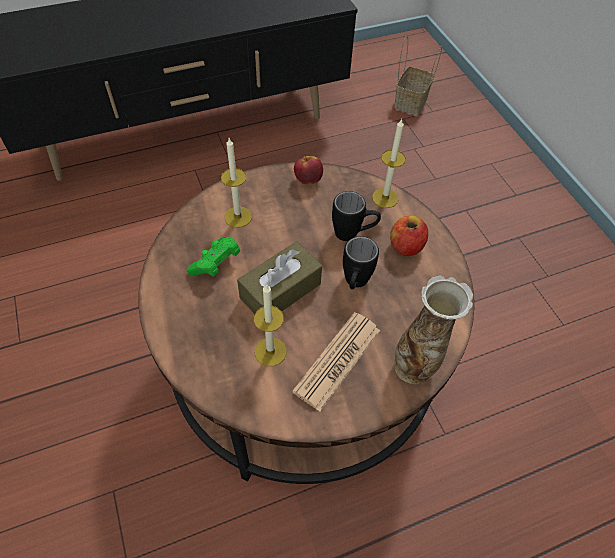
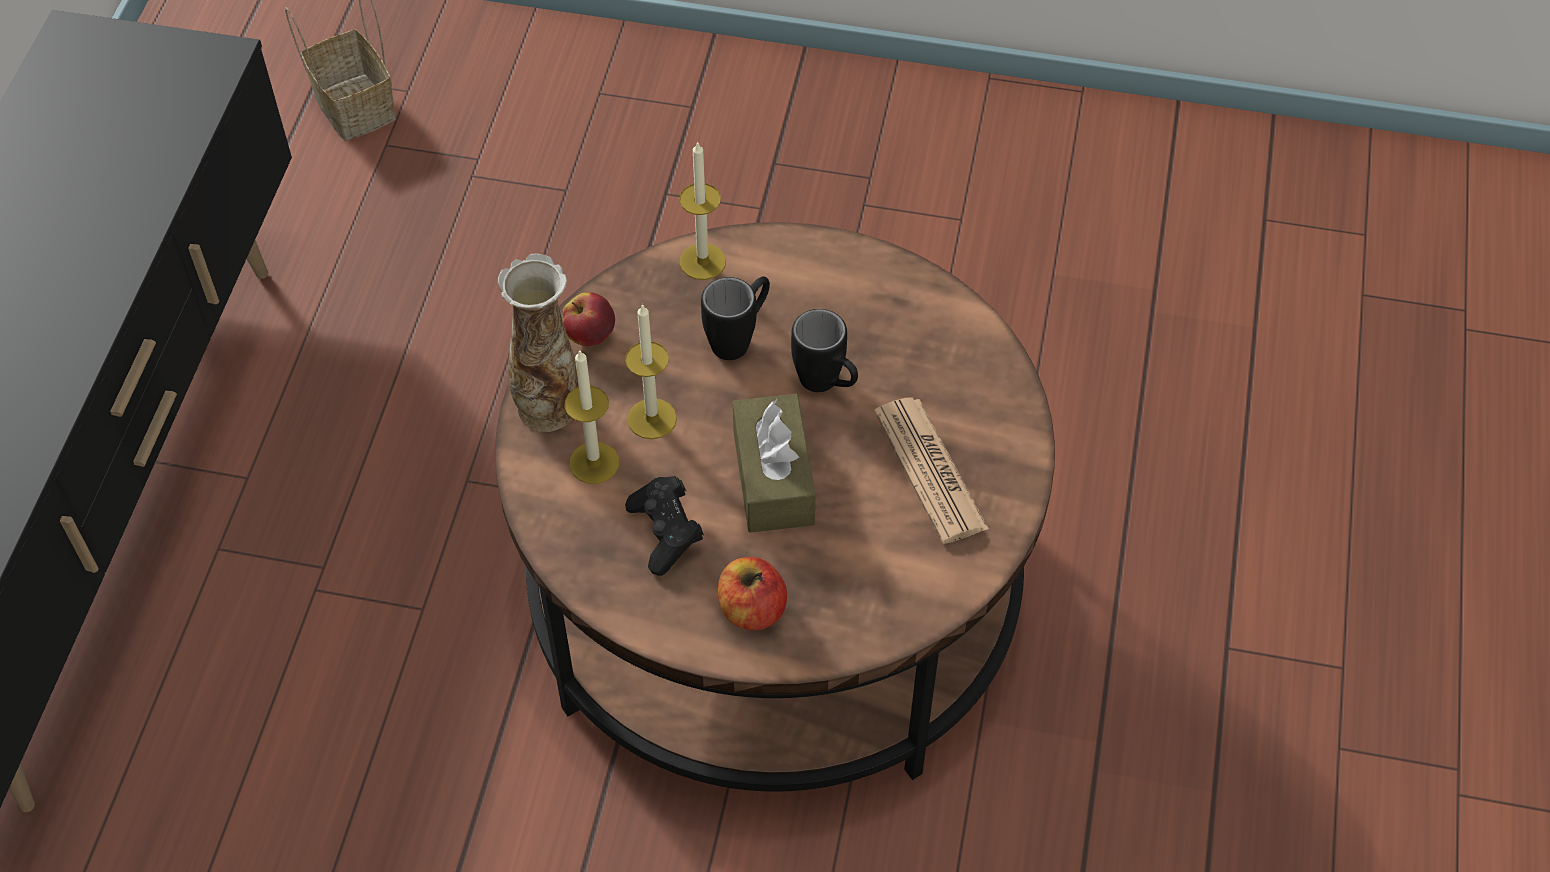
camera: 55 degrees left, 0 degrees up
green game controller [187,237,240,277] -> black game controller [625,476,704,576]
candle [254,284,287,366] -> candle moved to [625,303,677,439]
apple [390,215,428,256] -> apple moved to [717,557,787,630]
vase [394,275,473,384] -> vase moved to [498,254,579,432]

